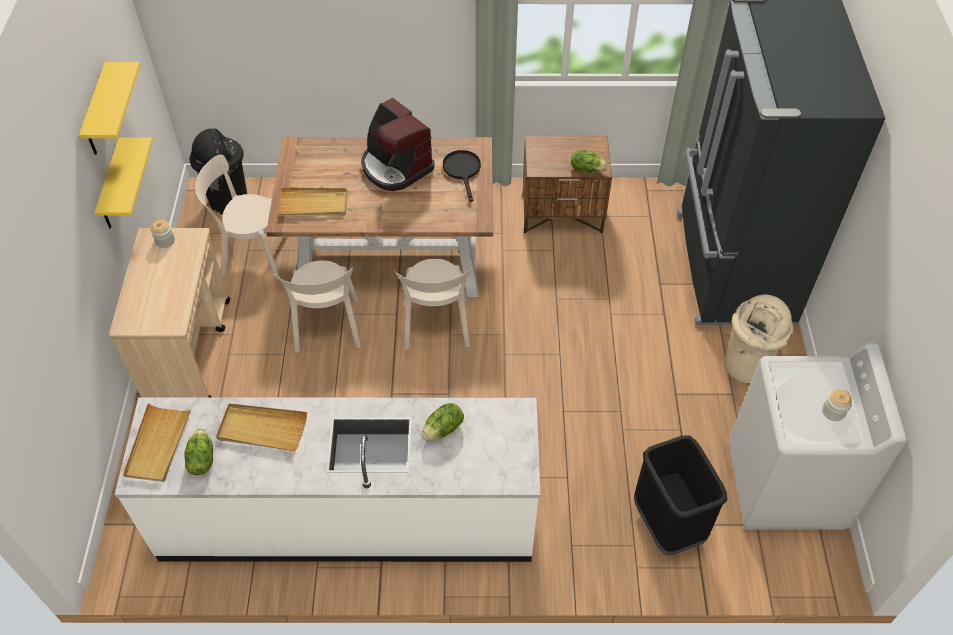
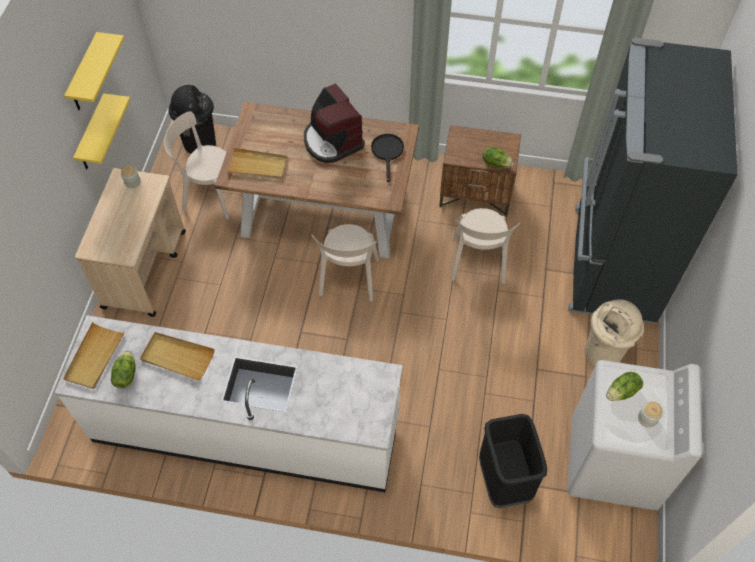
camera: 10 degrees right, 5 degrees up
beige chair [274,260,361,353] -> beige chair moved to [451,208,521,284]
lettuce [422,403,464,441] -> lettuce moved to [606,372,643,401]

